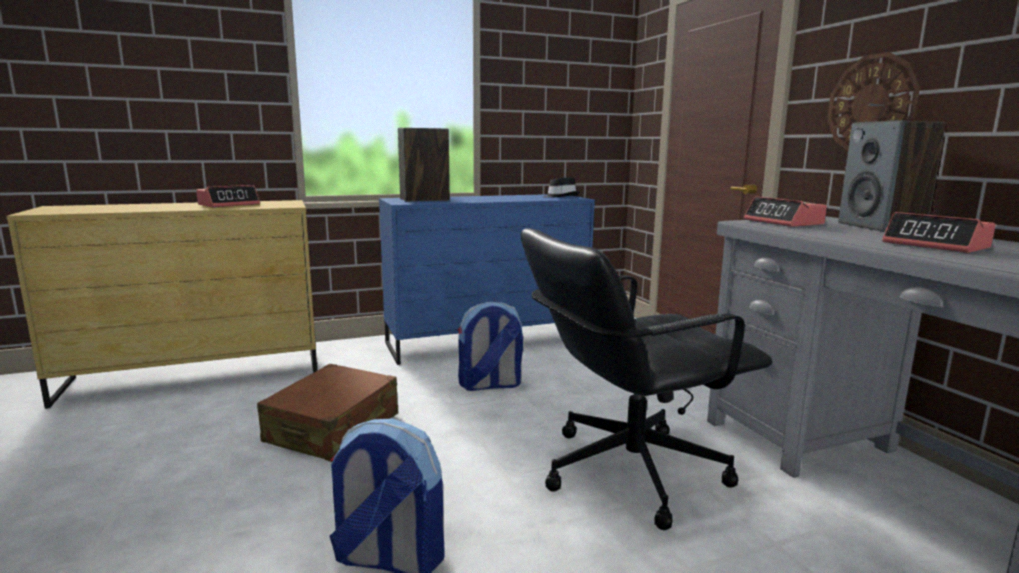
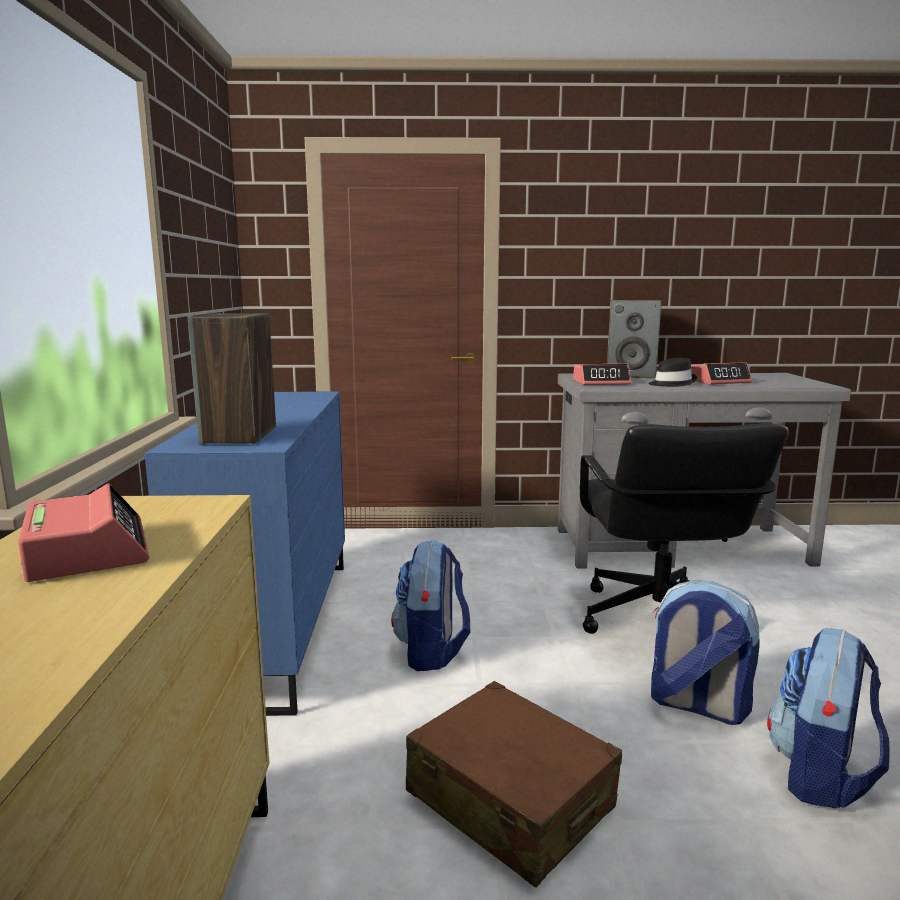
camera: 70 degrees left, 0 degrees up
black hat [543,178,580,198] -> black hat moved to [648,358,697,387]
wall clock [827,52,920,151] -> none
none -> backpack [651,581,760,725]

